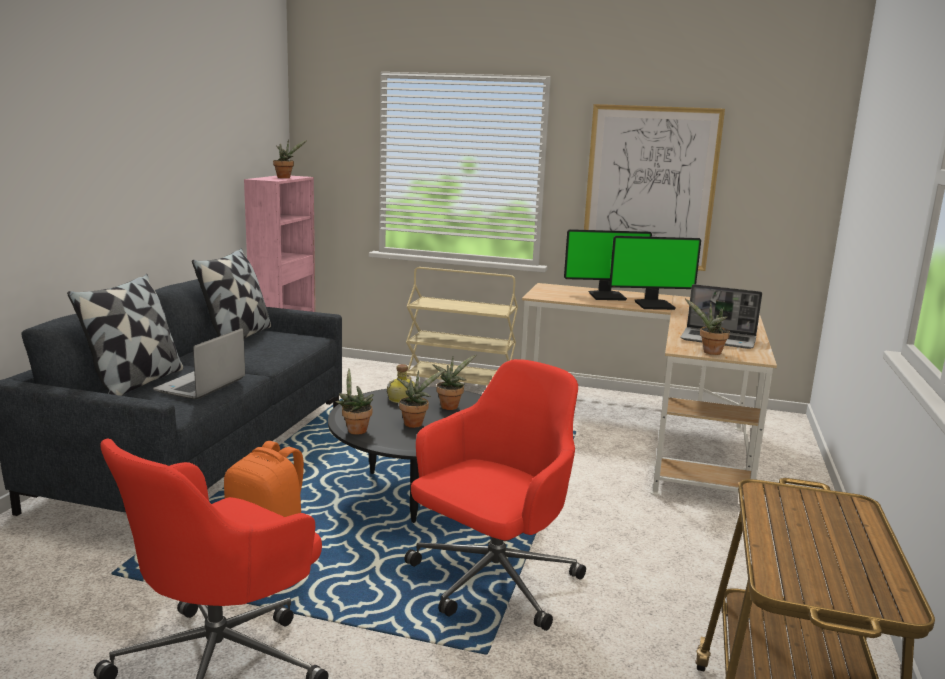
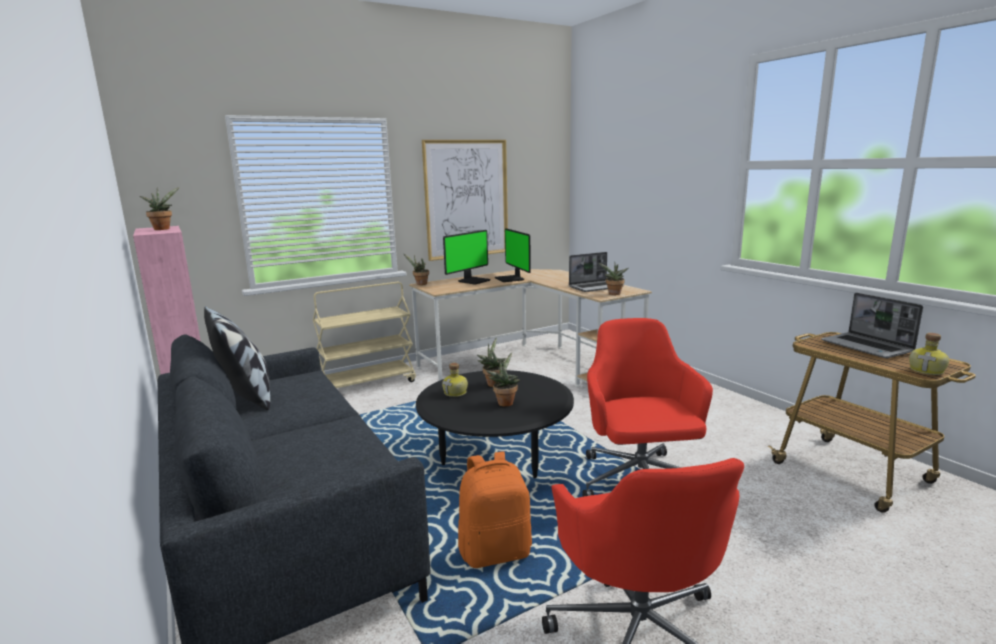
camera: 45 degrees left, 0 degrees up
pillow [67,274,184,396] -> none
laptop [153,328,245,400] -> laptop moved to [821,293,923,358]
potted plant [335,368,373,435] -> potted plant moved to [404,254,429,285]
monitor [609,236,701,310] -> monitor turned 120 degrees clockwise [495,228,531,282]
none -> bottle [909,333,949,375]

